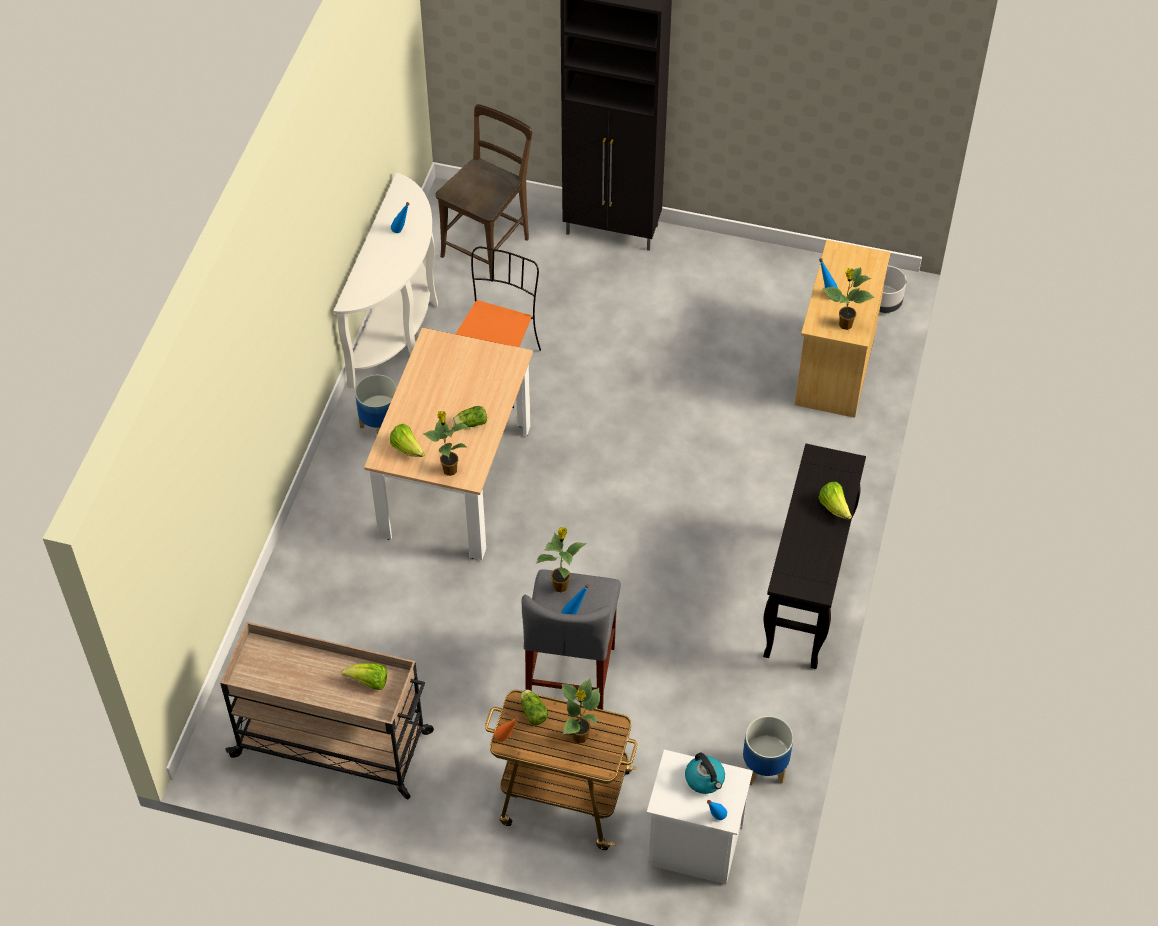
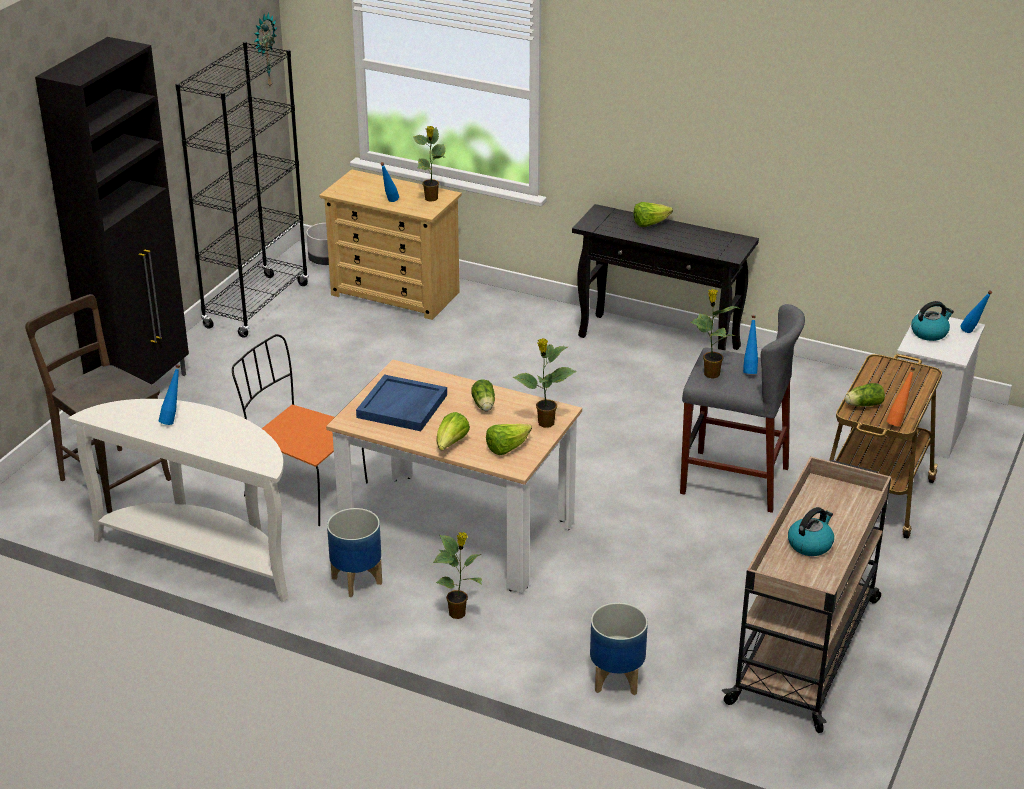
camera: 80 degrees left, 20 degrees down
lettuce [341,663,387,690] -> lettuce moved to [436,412,470,451]
potted plant [562,678,600,744] -> potted plant moved to [433,532,482,619]
planter [743,716,793,786] -> planter moved to [590,603,648,695]
none -> black bookcase [175,41,309,338]
none -> wall clock [254,12,277,86]
none -> blue tray [356,374,447,431]
none -> kettle [788,507,834,556]

